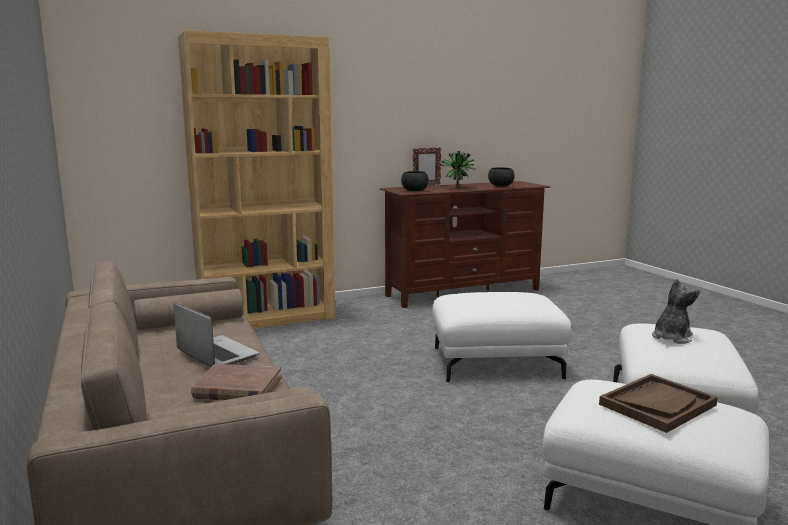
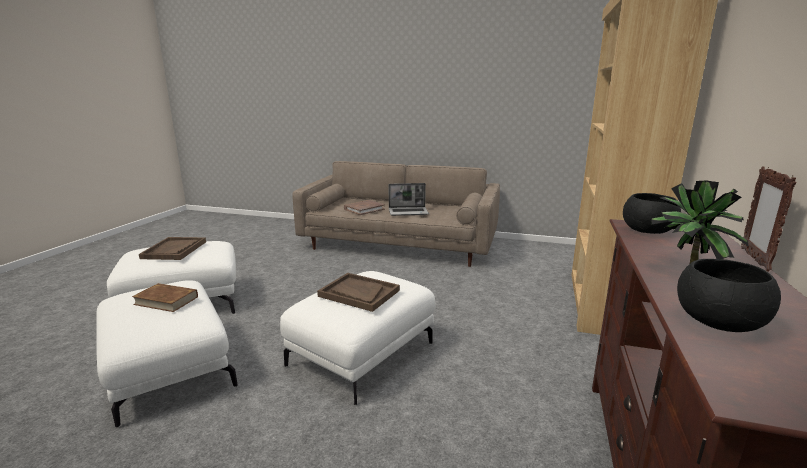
camera: 130 degrees right, 5 degrees up
plush toy [652,278,700,344] -> brown book [132,283,198,312]
none -> brown tray [317,273,400,312]

